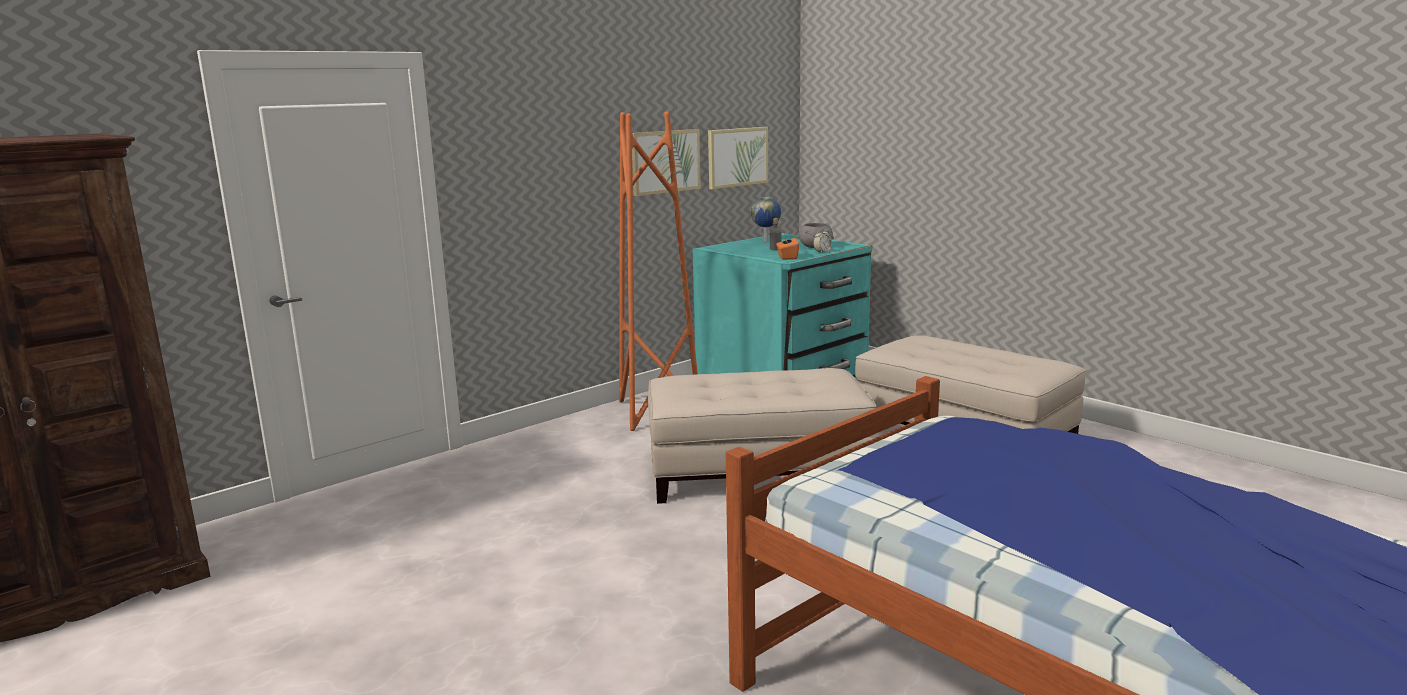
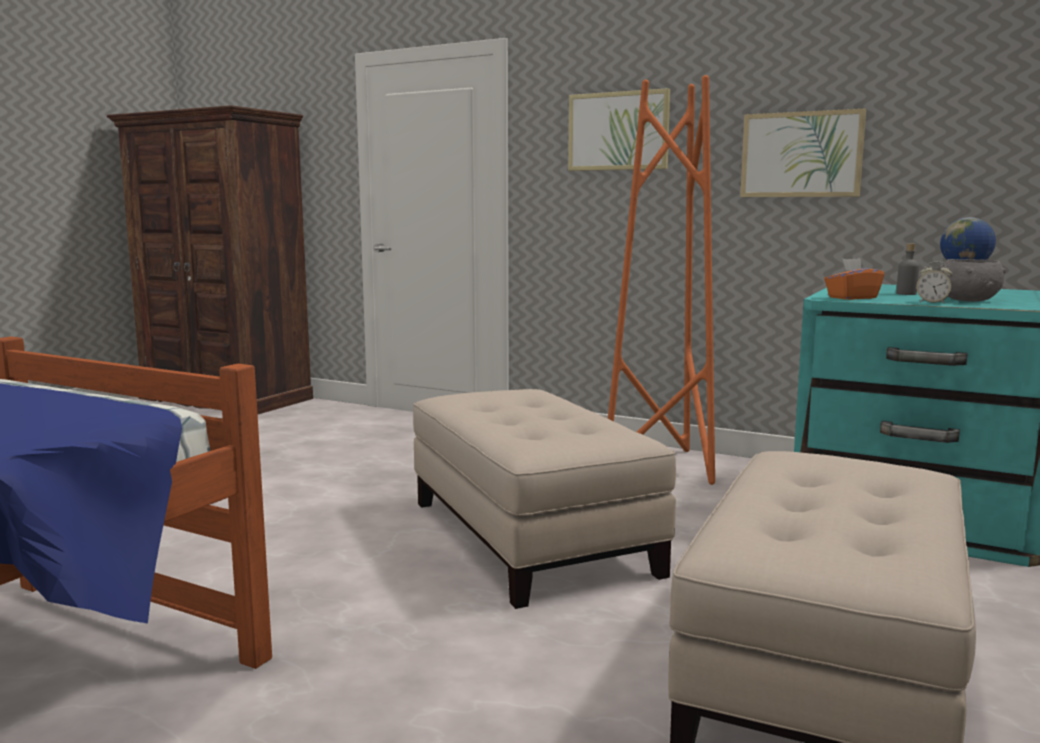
camera: 70 degrees right, 5 degrees down
picture [708,127,768,189] -> picture moved to [568,88,670,171]

